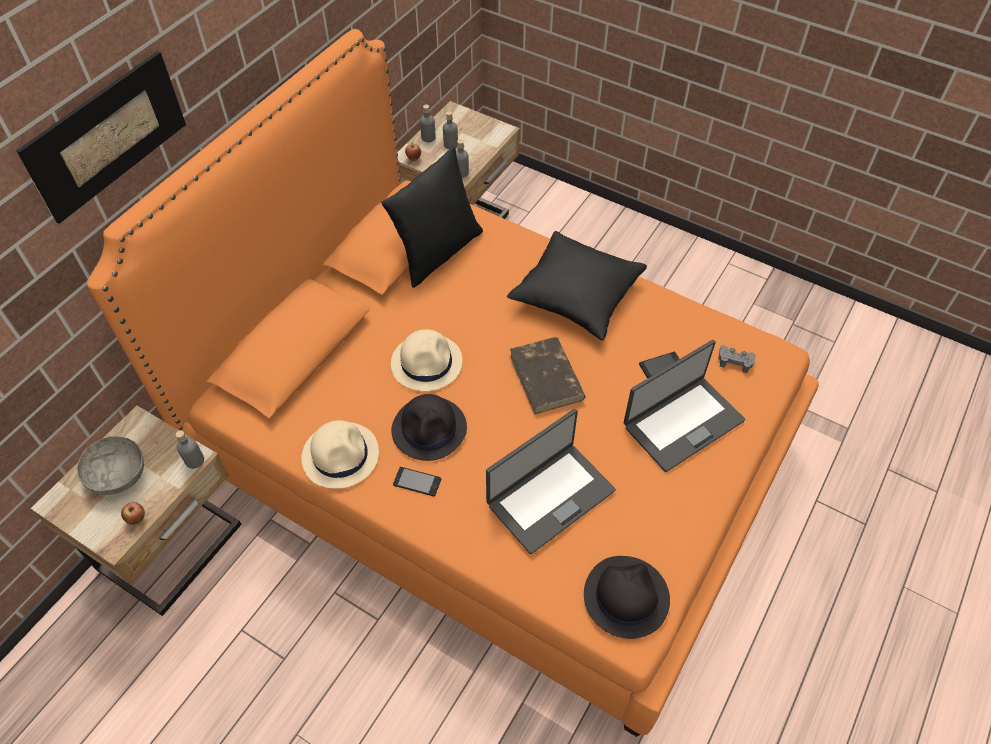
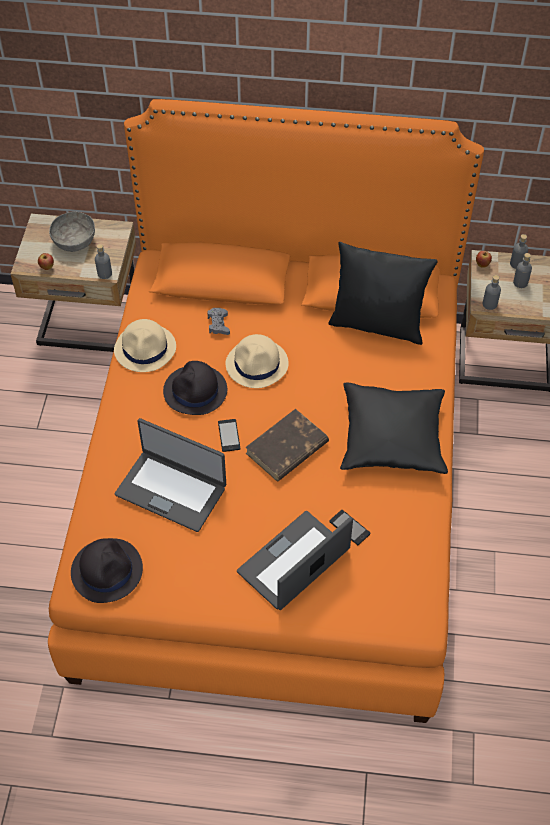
camera: 65 degrees right, 0 degrees up
picture [17,51,186,224] -> none
phone [393,467,441,497] -> phone moved to [218,419,240,452]
laptop [623,340,745,472] -> laptop turned 105 degrees clockwise [237,511,353,610]
grey game controller [718,345,756,373] -> grey game controller moved to [207,308,230,335]

